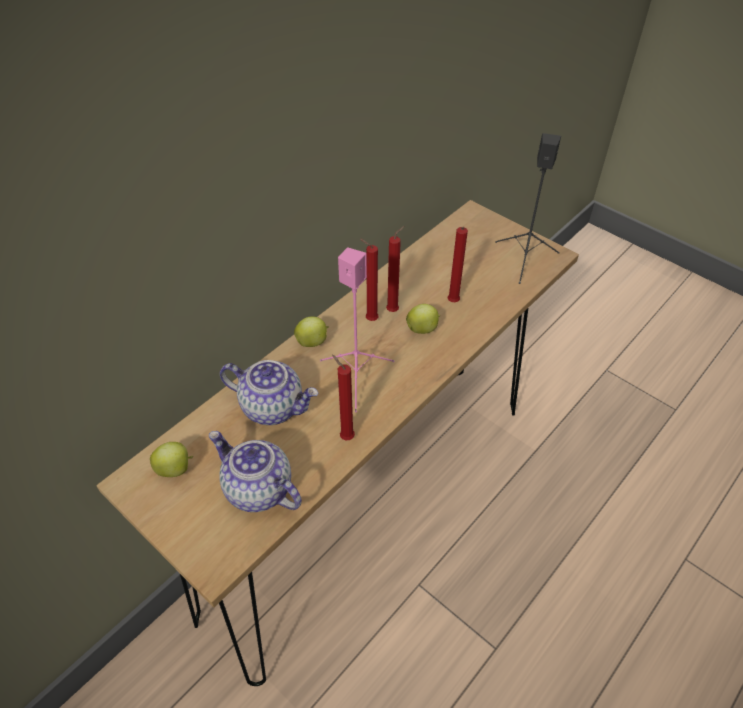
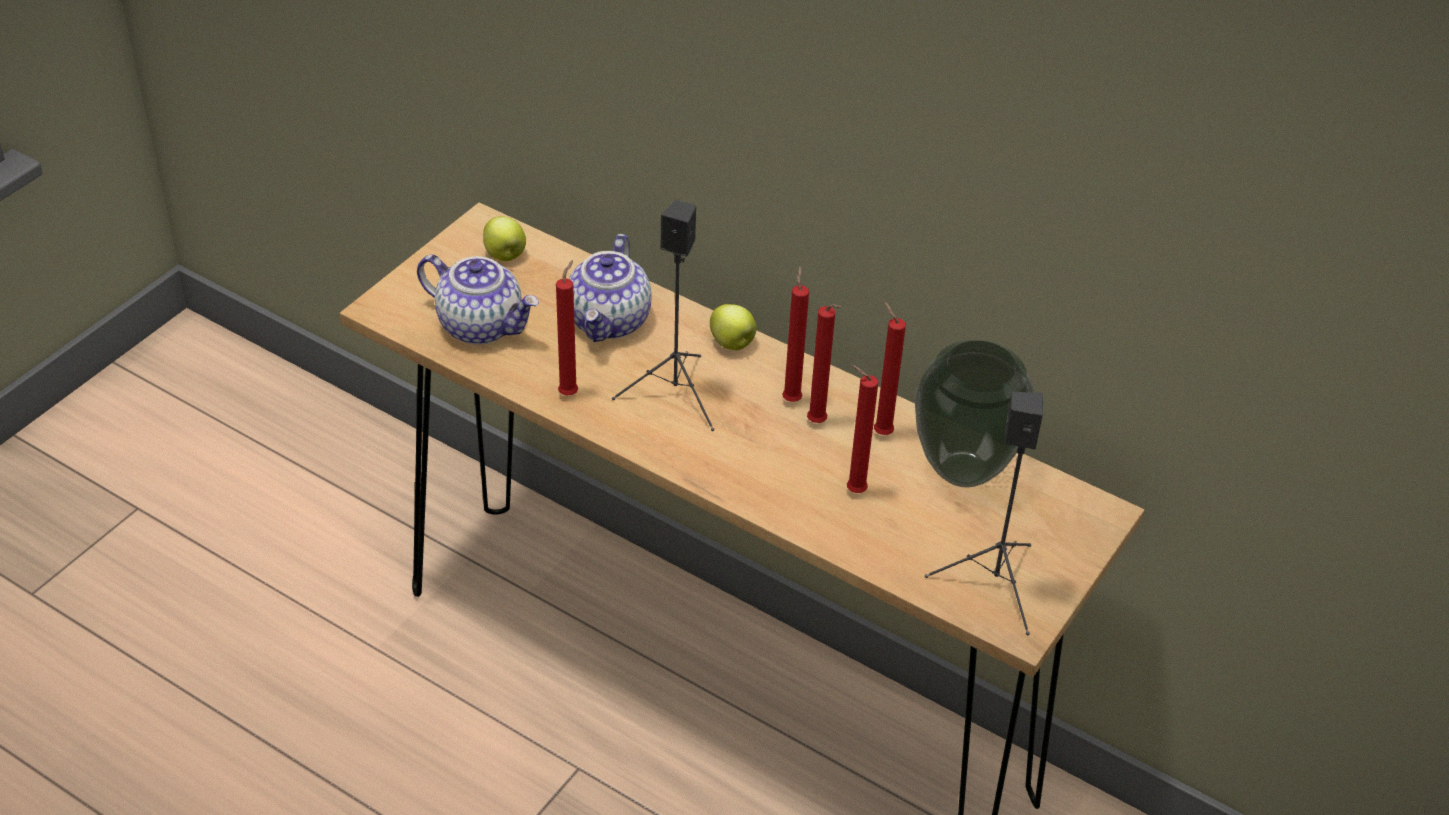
camera: 80 degrees right, 5 degrees down
teapot [209,431,302,512] -> teapot turned 90 degrees clockwise [417,254,539,345]
pink speaker [320,247,395,413] -> black speaker [612,200,714,431]
apple [406,304,440,334] -> none
none -> red candle [874,302,906,435]
none -> vase [914,340,1034,487]

